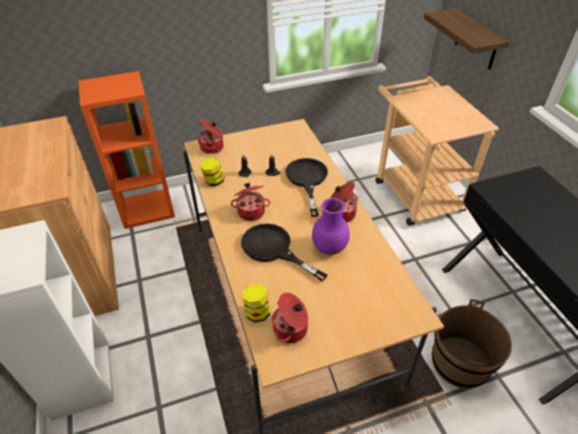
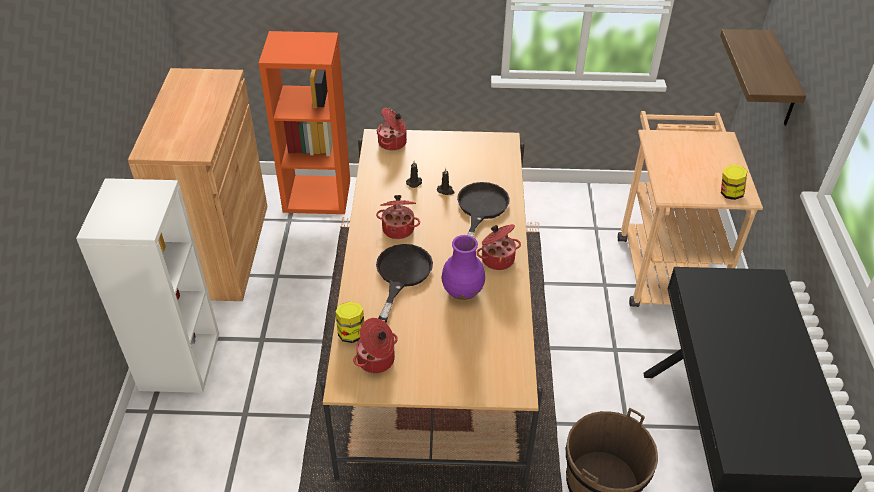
camera: 20 degrees right, 0 degrees up
jar [200,157,225,186] -> jar moved to [721,165,747,200]
black frying pan [241,223,328,281] -> black frying pan turned 45 degrees clockwise [376,244,433,323]

